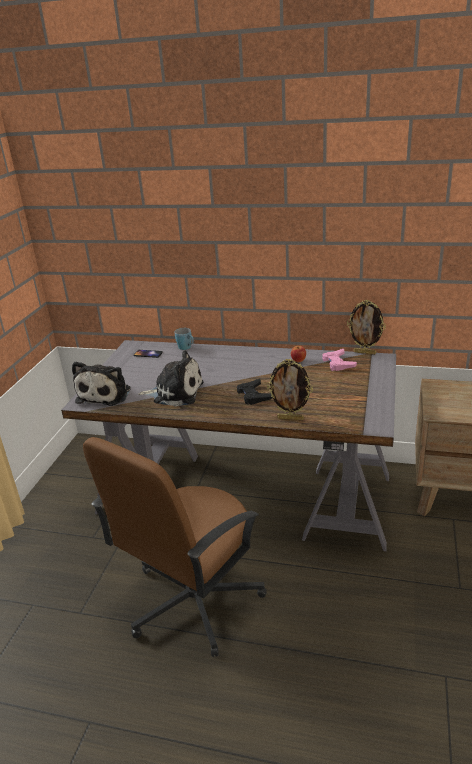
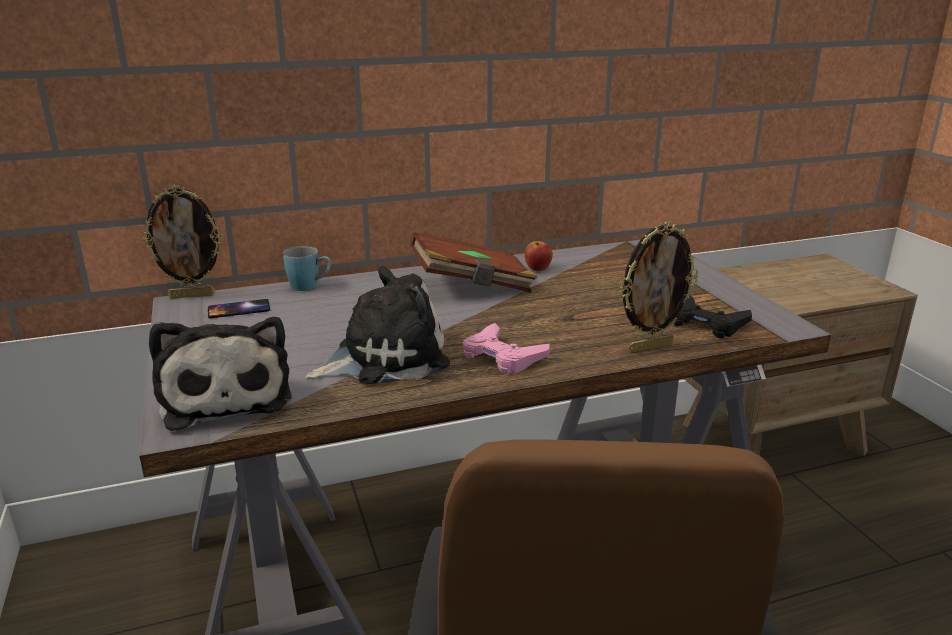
camera: 35 degrees left, 5 degrees down
black game controller [237,379,273,405] -> black game controller moved to [674,295,752,338]
pink game controller [322,349,357,371] -> pink game controller moved to [463,323,550,375]
picture frame [347,300,386,355] -> picture frame moved to [141,185,223,298]
none -> brown book [410,232,537,293]

